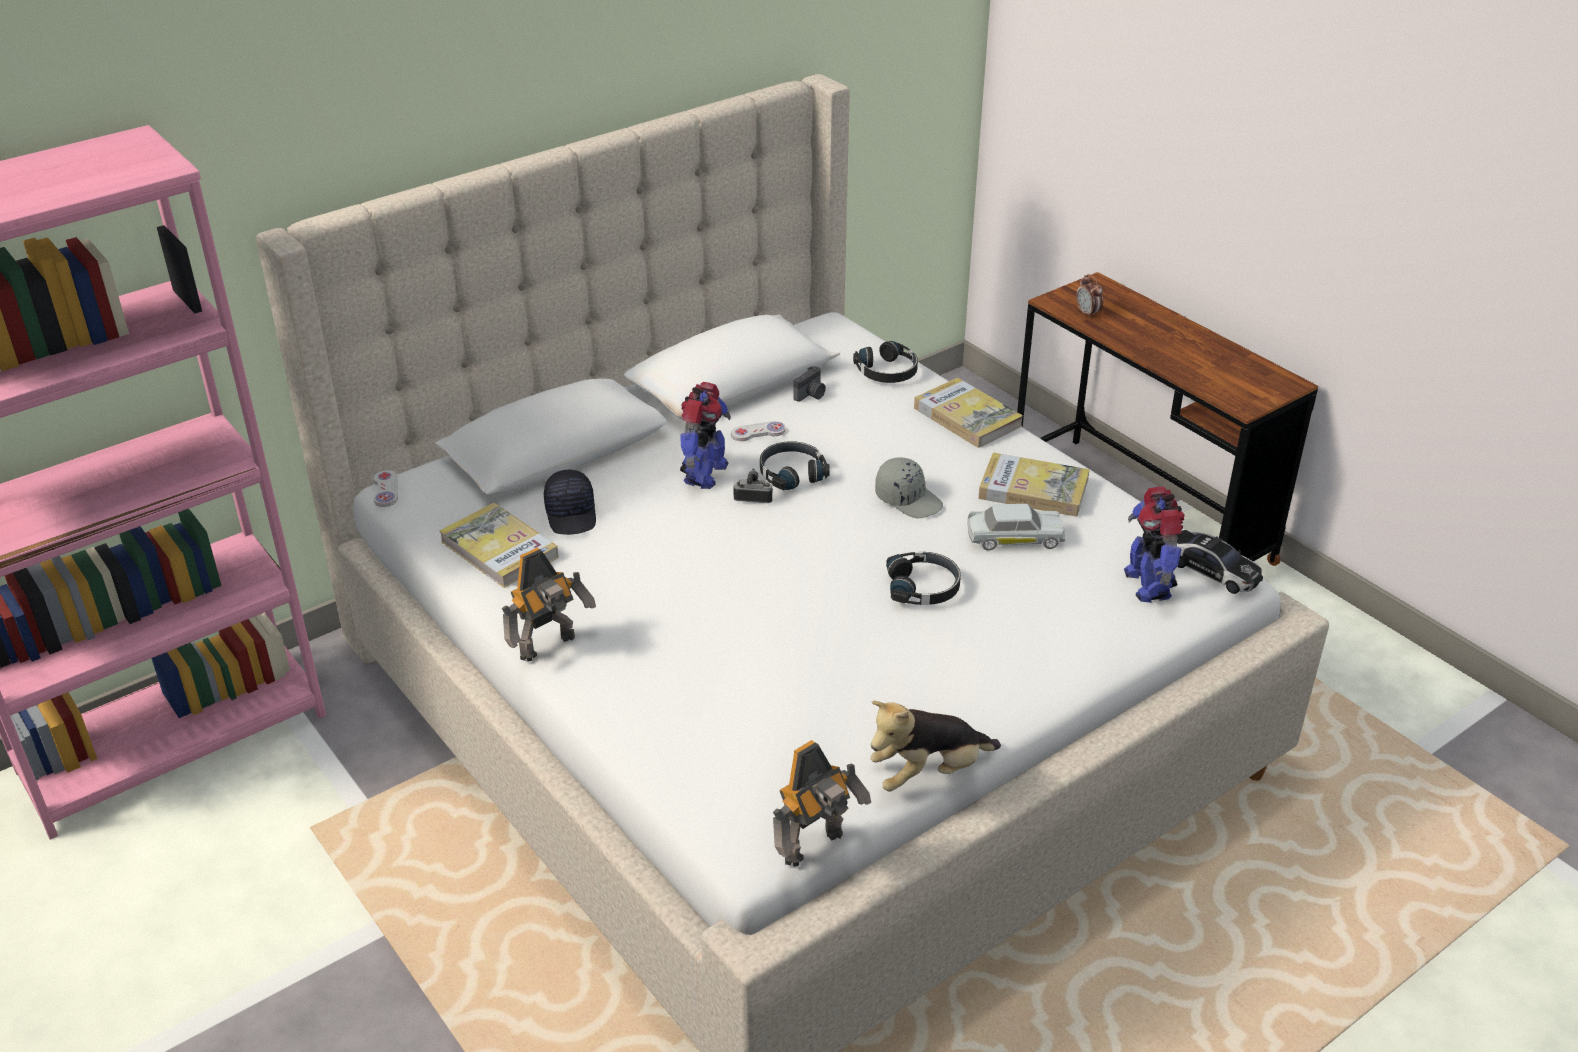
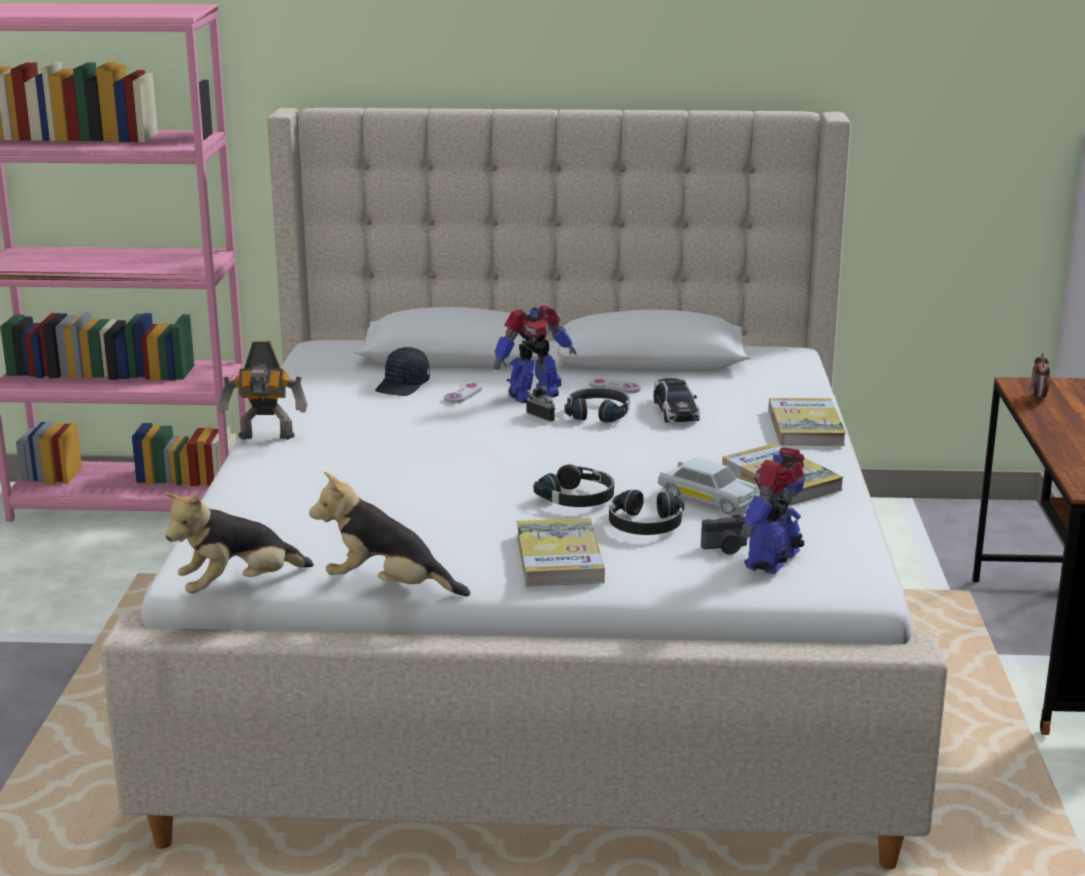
camera: 40 degrees right, 15 degrees down
white game controller [373,470,398,507] -> white game controller moved to [444,382,482,403]
book [439,503,559,588] -> book moved to [517,518,605,587]
toy robot [773,740,871,867] -> plush toy [164,493,314,594]
camera [793,366,826,402] -> camera moved to [701,514,747,555]
black headphones [853,341,918,383] -> black headphones moved to [609,490,684,535]
grey cap [875,457,943,518] -> none
toy car [1170,530,1263,594] -> toy car moved to [654,378,700,422]

